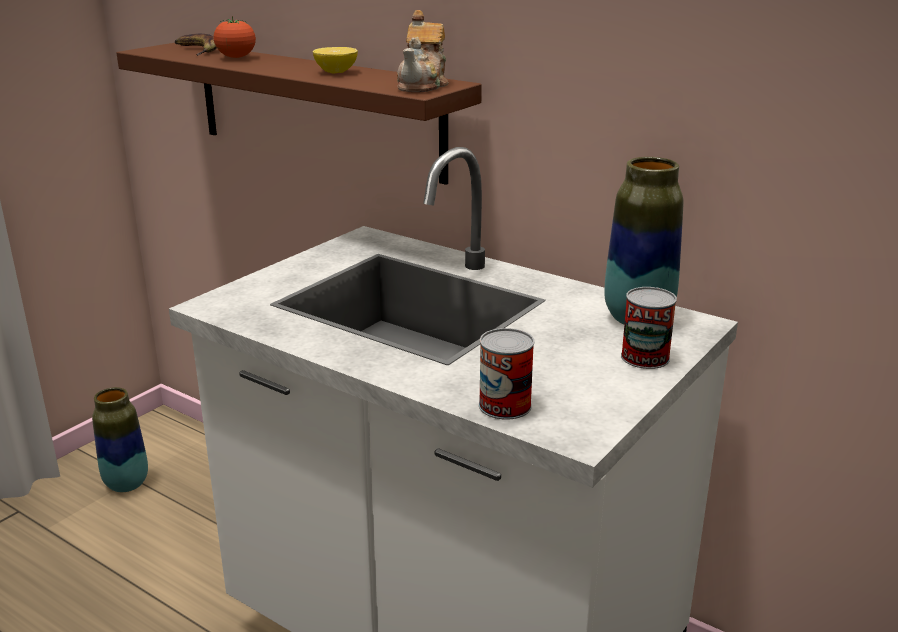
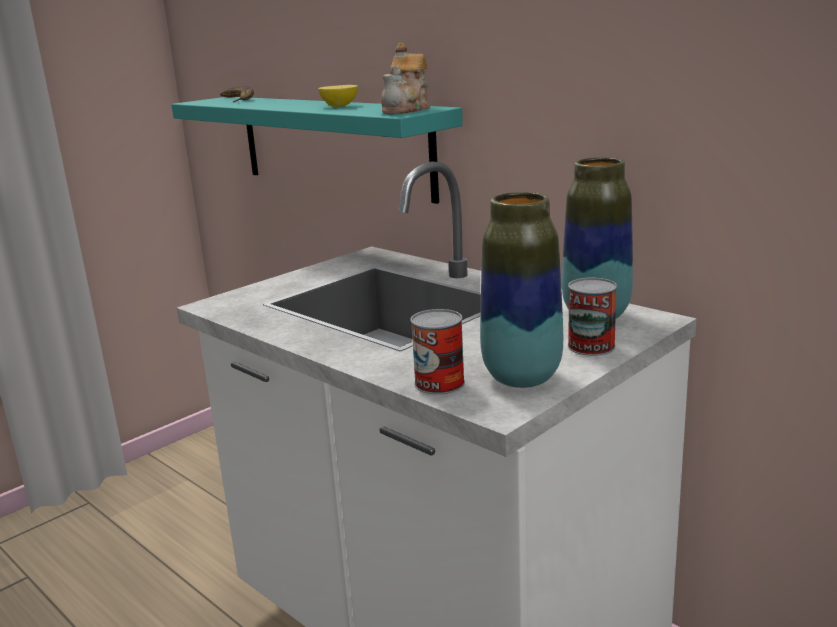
camera: 10 degrees right, 5 degrees down
vase [92,387,148,492] -> vase moved to [480,192,563,388]
brown shelf [116,43,482,185] -> turquoise shelf [171,97,463,204]
tomato [214,16,256,58] -> none

